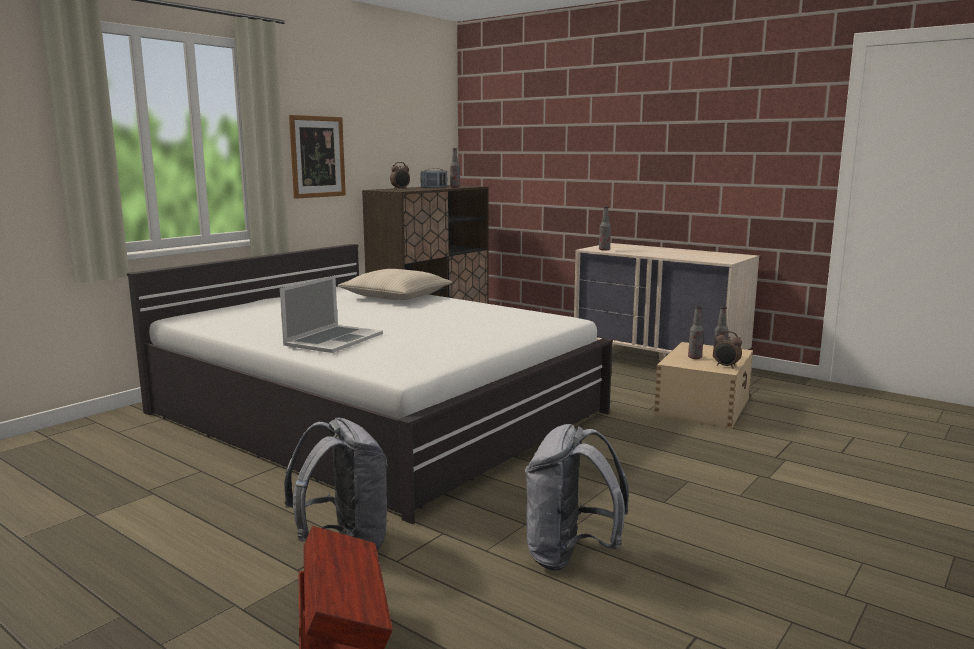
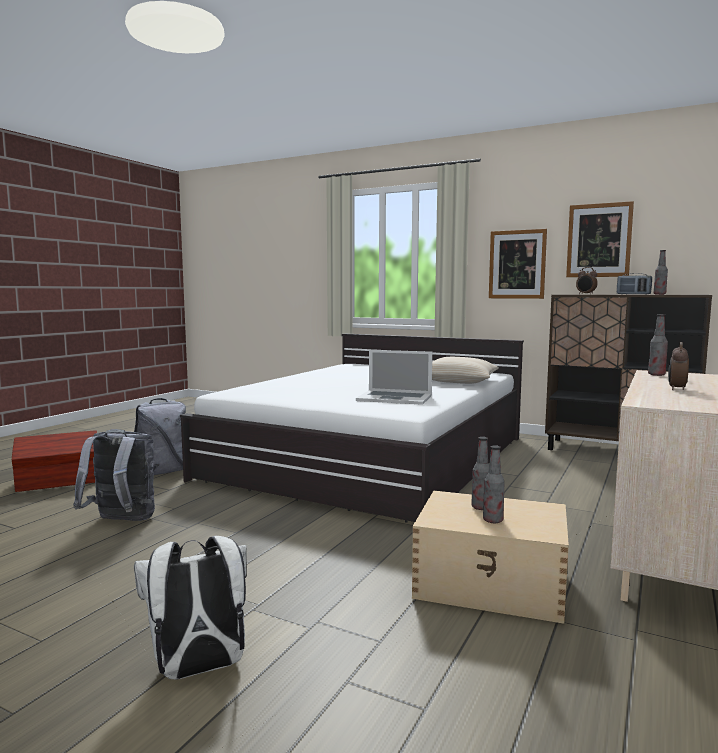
camera: 80 degrees right, 5 degrees down
laptop [280,275,383,353] -> laptop moved to [356,350,432,405]
alarm clock [713,331,742,369] -> alarm clock moved to [668,342,689,390]
none -> white backpack [134,536,247,680]
none -> picture [566,201,634,277]

